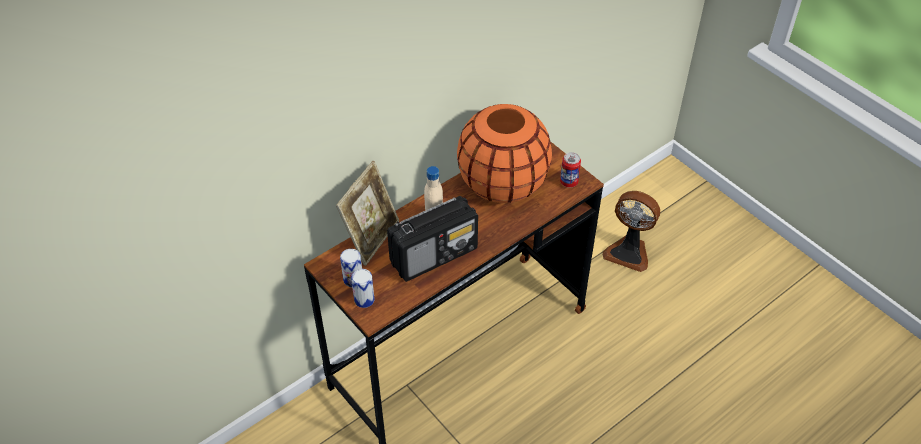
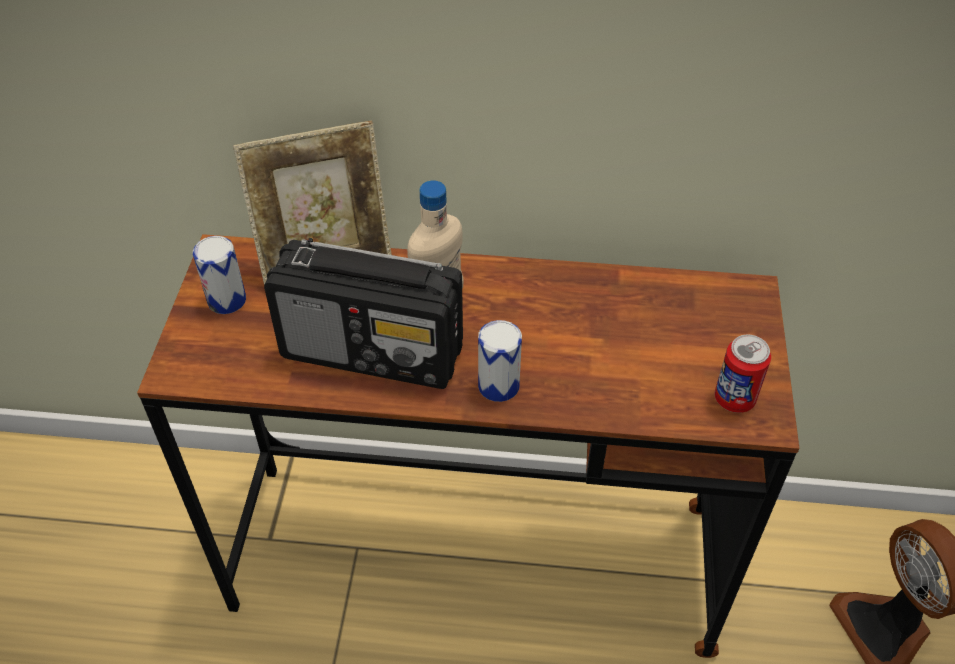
camera: 45 degrees right, 0 degrees up
can [351,269,375,308] -> can moved to [478,320,522,402]
orange vase [457,104,552,203] -> none

